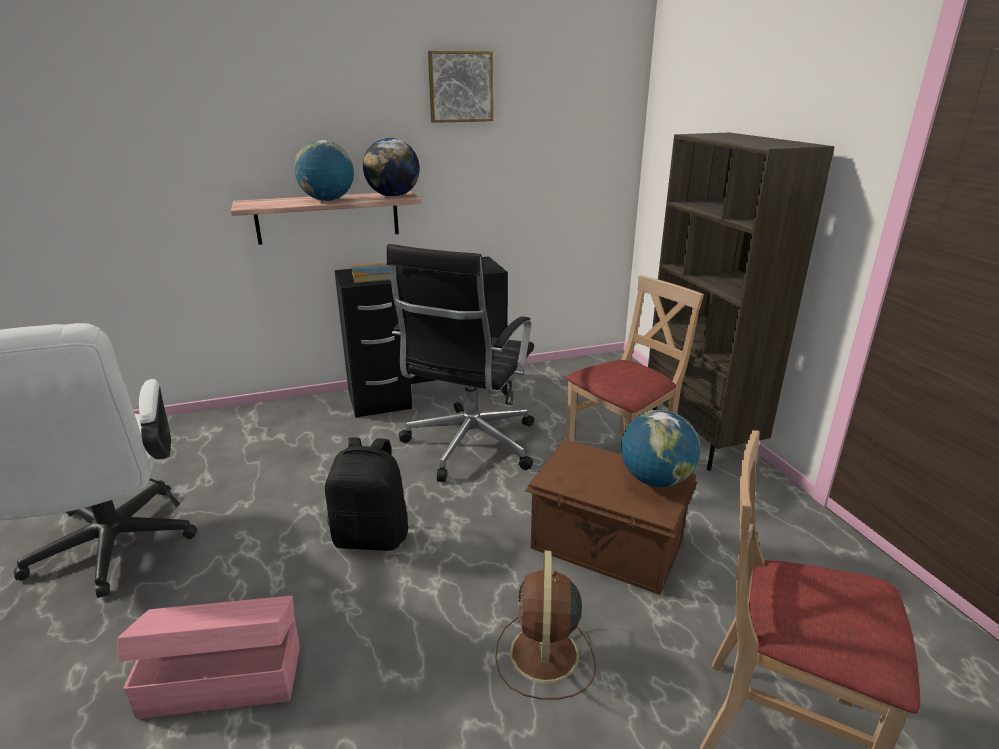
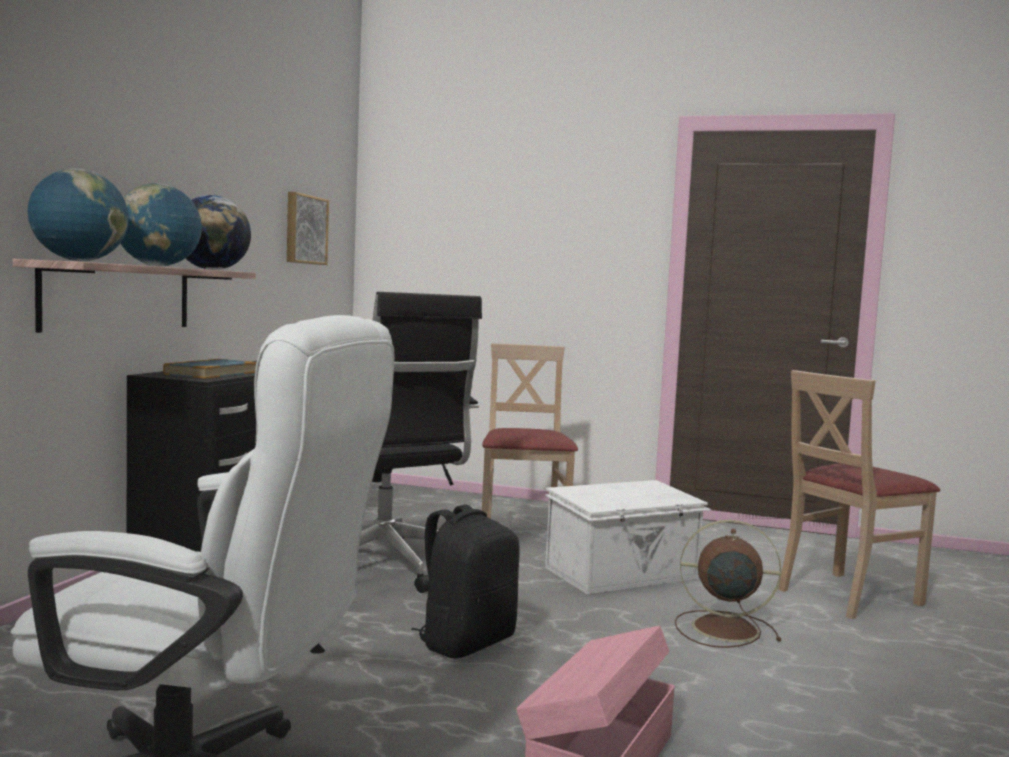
camera: 55 degrees left, 20 degrees down
picture [428,51,493,123] -> picture moved to [287,192,329,265]
brown fan [495,550,596,700] -> brown fan turned 150 degrees clockwise [675,520,782,648]
brown storage box [525,439,698,595] -> white storage box [545,480,711,594]
globe [621,410,700,487] -> globe moved to [27,169,129,262]
brown bookcase [648,133,835,471] -> none

